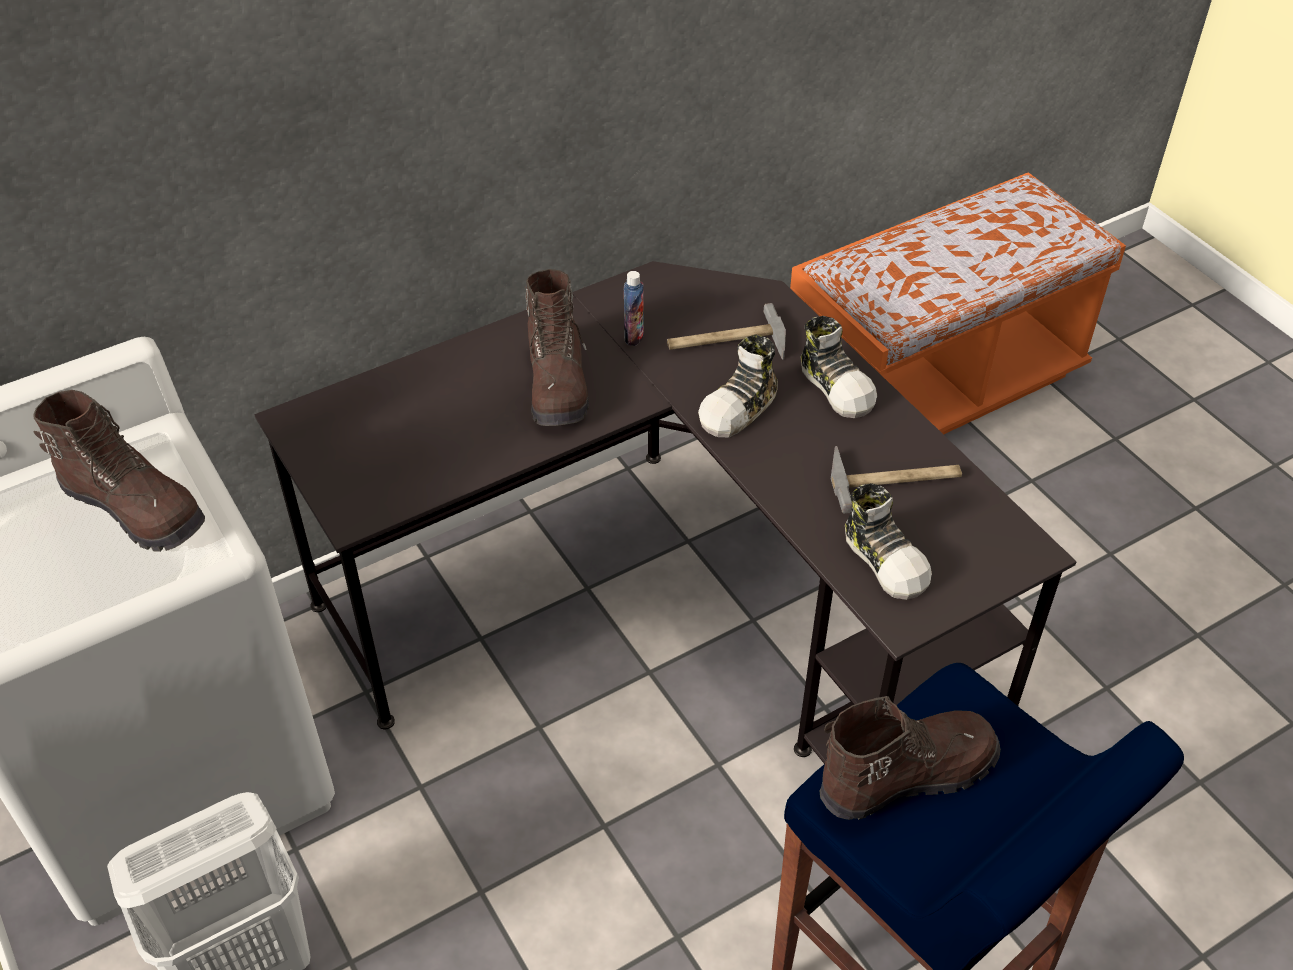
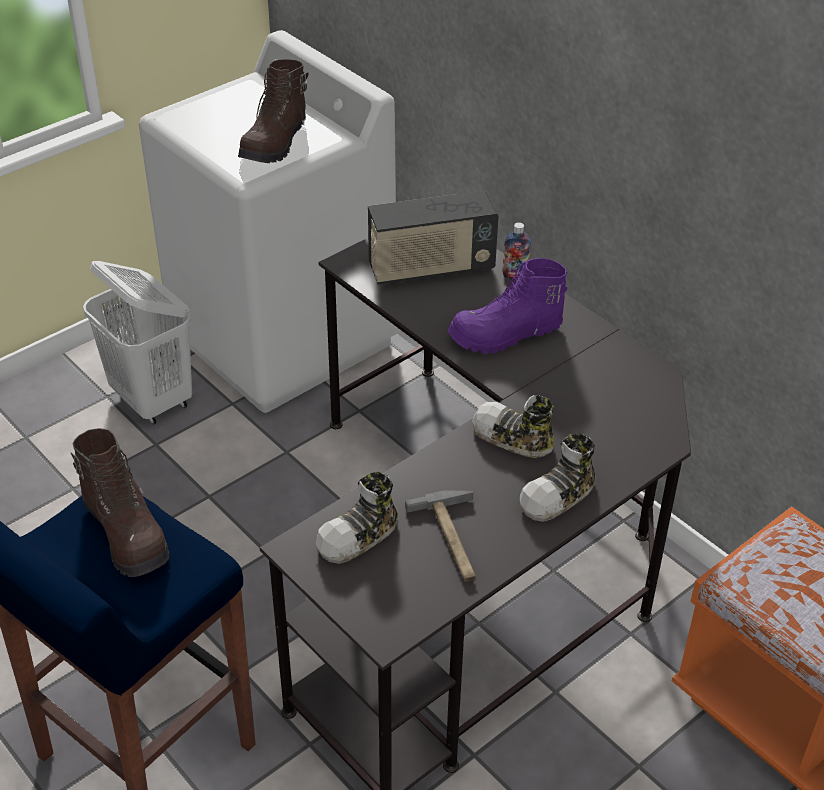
camera: 80 degrees right, 5 degrees down
brown boot [525,269,589,426] -> purple boot [448,258,567,354]
bottle [624,271,644,346] -> bottle moved to [502,222,531,280]
hammer [667,303,786,360] -> none
none -> radio [368,191,499,285]

